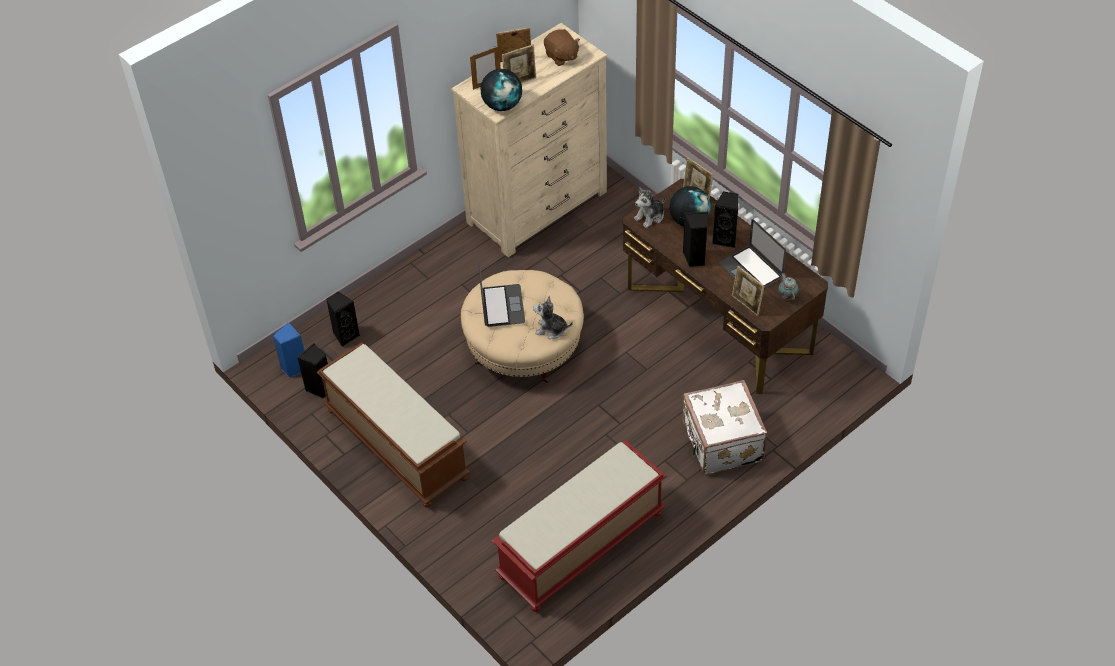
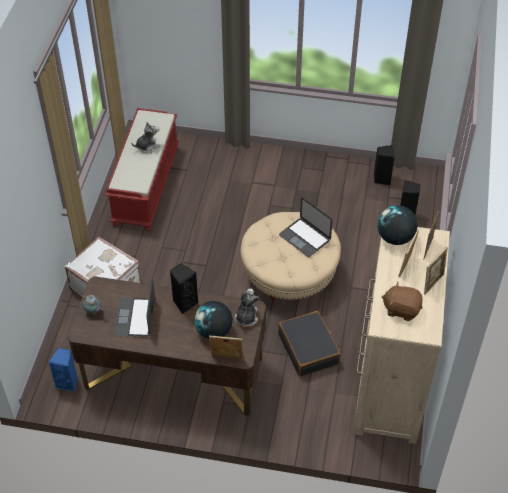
camera: 140 degrees right, 0 degrees up
blue speaker [273,323,304,378] -> blue speaker moved to [48,348,77,392]
brown bench [316,343,471,508] -> none
plush toy [533,296,573,339] -> plush toy moved to [132,122,160,153]
black speaker [712,191,738,248] -> none
laptop [719,219,786,288] -> laptop turned 105 degrees counterclockwise [114,278,155,337]
picture frame [732,266,764,316] -> none
none -> black suitcase [278,311,341,377]

